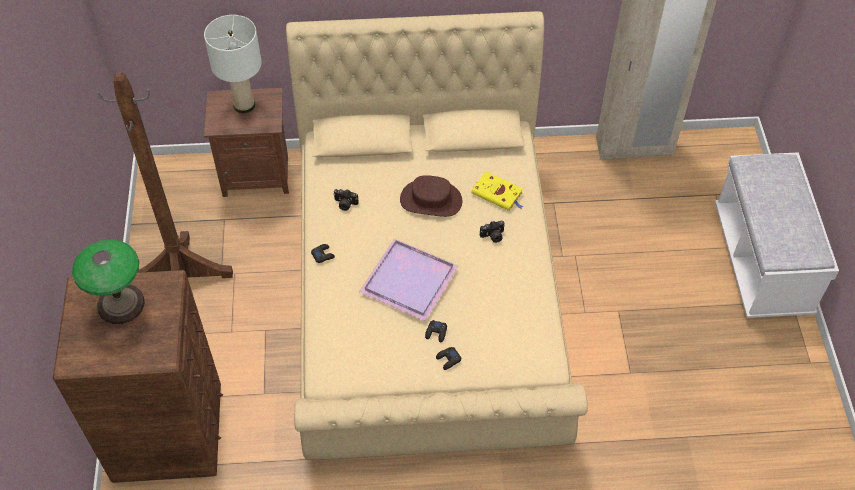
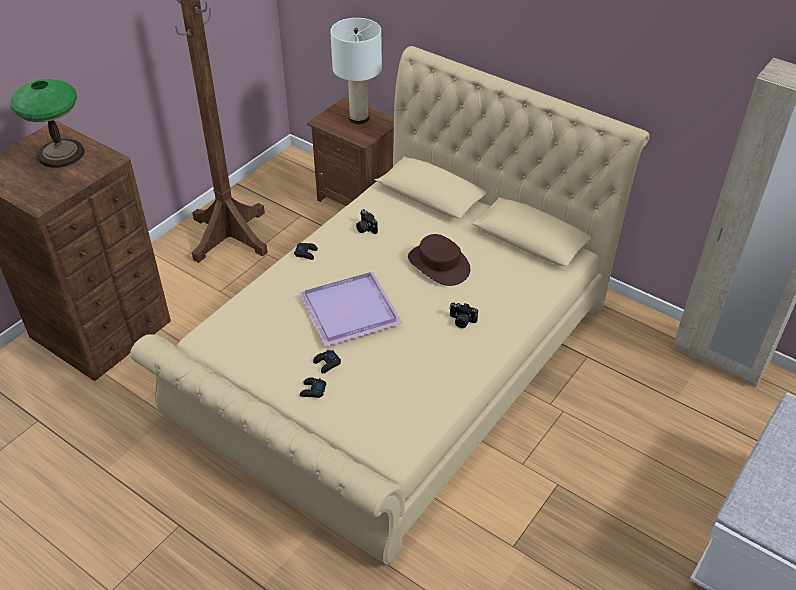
camera: 40 degrees right, 10 degrees down
yellow book [472,172,523,211] -> none

